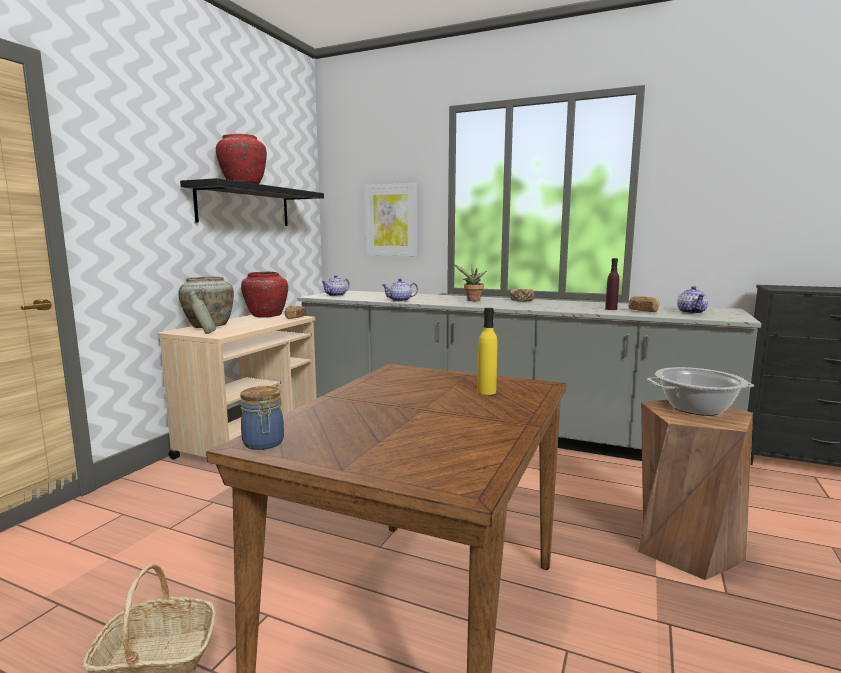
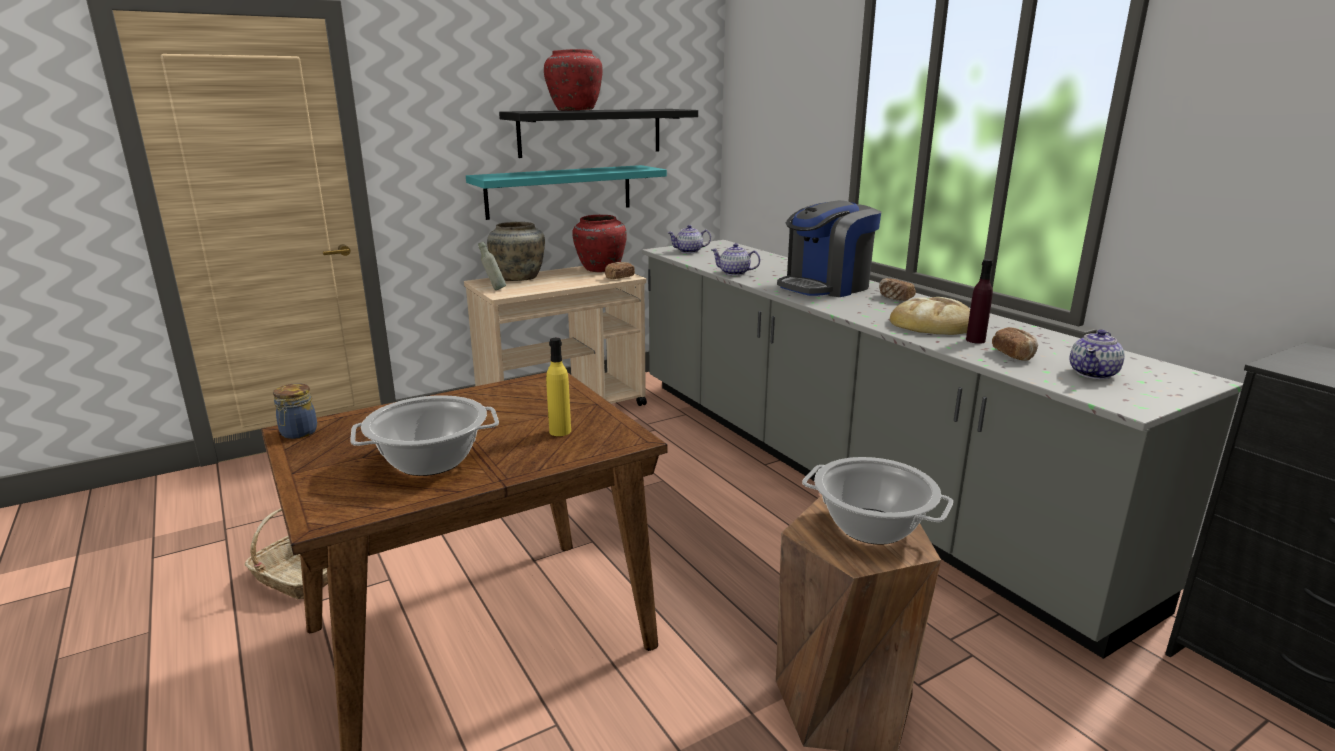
camera: 35 degrees right, 10 degrees up
picture [365,183,418,256] -> none
potted plant [453,264,487,301] -> coffee machine [777,200,881,297]
none -> cooking pot [350,395,499,476]
none -> turquoise shelf [466,165,667,220]
none -> bread [890,297,970,335]

